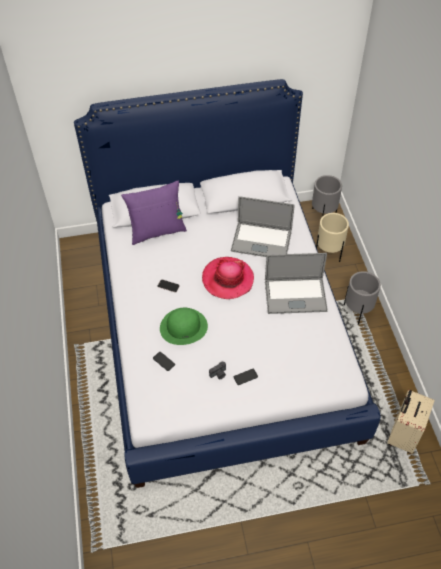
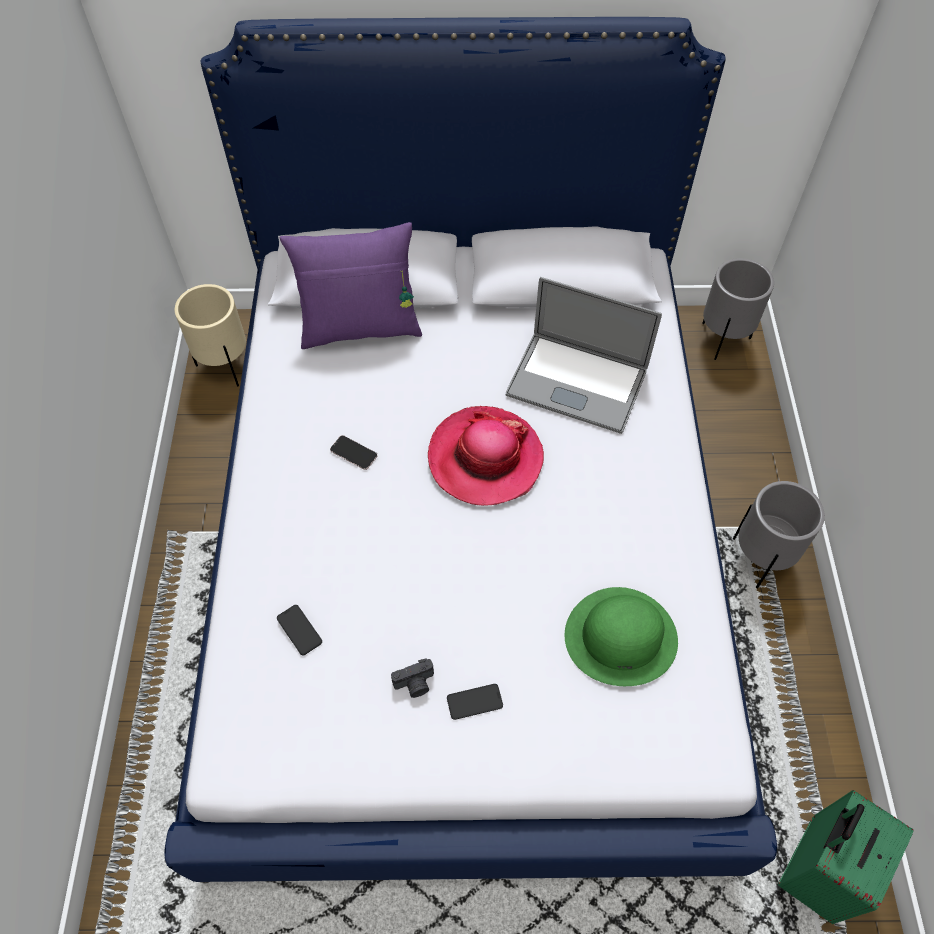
camera: 10 degrees right, 5 degrees up
green hat [160,308,208,345] -> green hat moved to [565,587,678,686]
laptop [265,253,328,314] -> none
beige planter [316,213,349,262] -> beige planter moved to [175,284,246,387]
beige suitcase [387,389,434,454] -> green suitcase [778,790,914,924]

